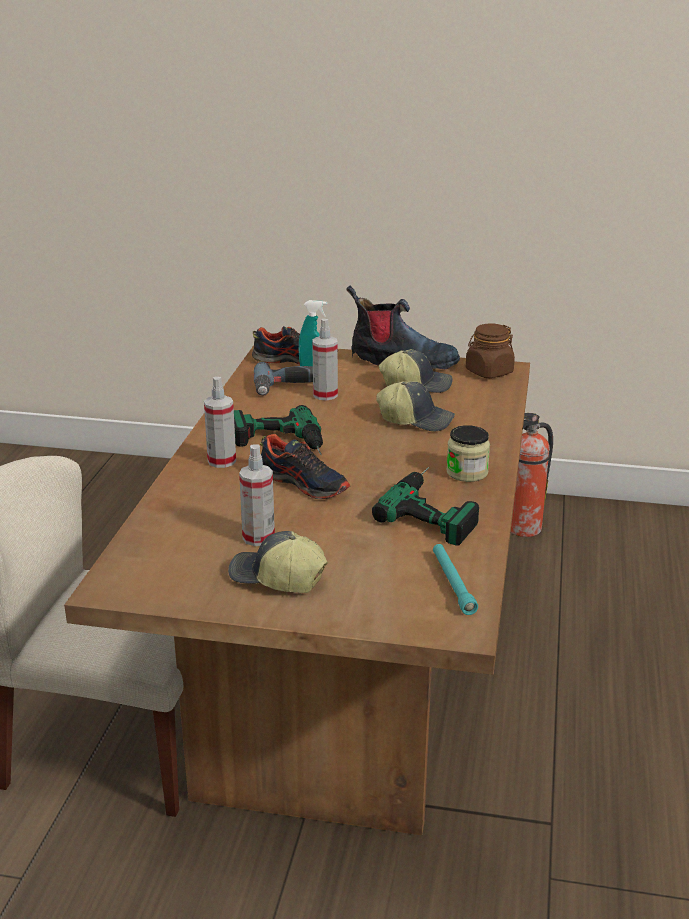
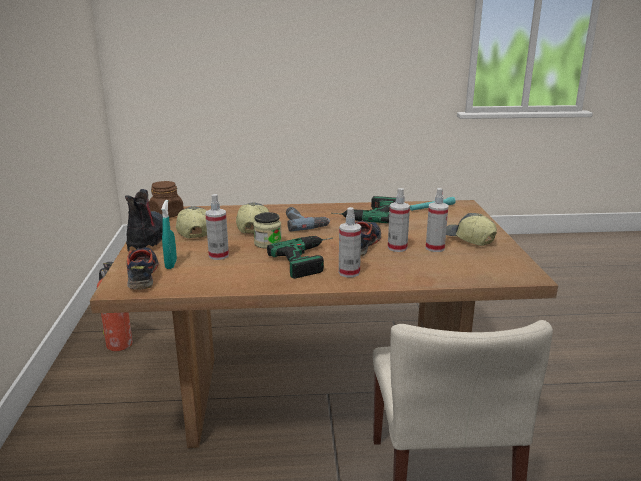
camera: 105 degrees left, 5 degrees down
cap [228,531,328,593] -> cap turned 135 degrees clockwise [446,213,497,246]
power drill [254,362,313,396] -> power drill moved to [286,207,330,232]
jar [446,425,490,482] -> jar moved to [253,212,282,249]
none -> spray bottle [388,188,410,252]

